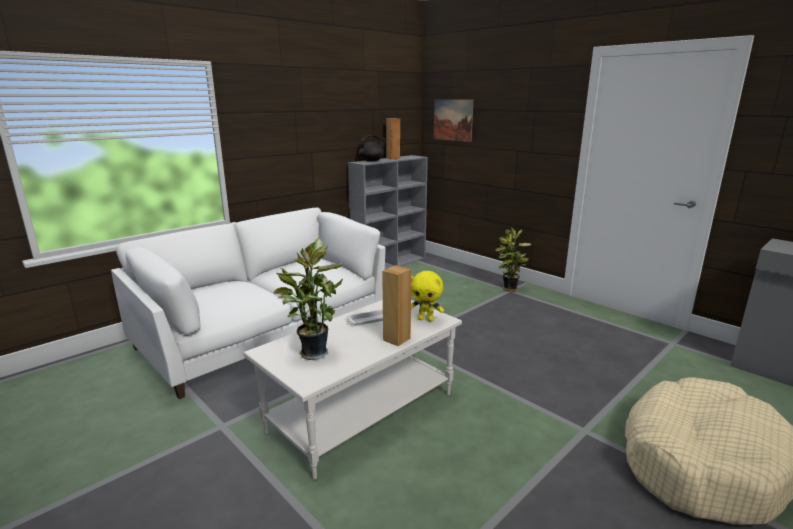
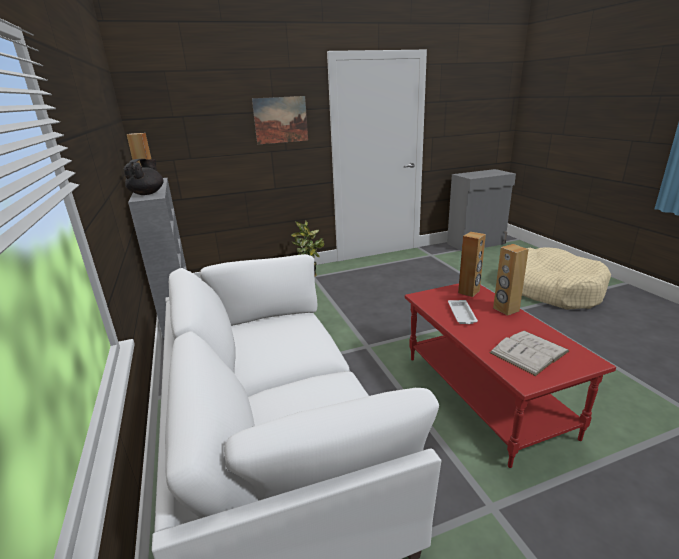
camera: 65 degrees left, 5 degrees up
white coffee table [243,300,462,480] -> red coffee table [405,283,616,468]
potted plant [273,237,343,360] -> white book [489,331,569,376]
yellow plush toy [411,271,444,322] -> brown speaker [458,232,486,297]
picture [434,99,474,142] -> picture moved to [252,96,308,145]

